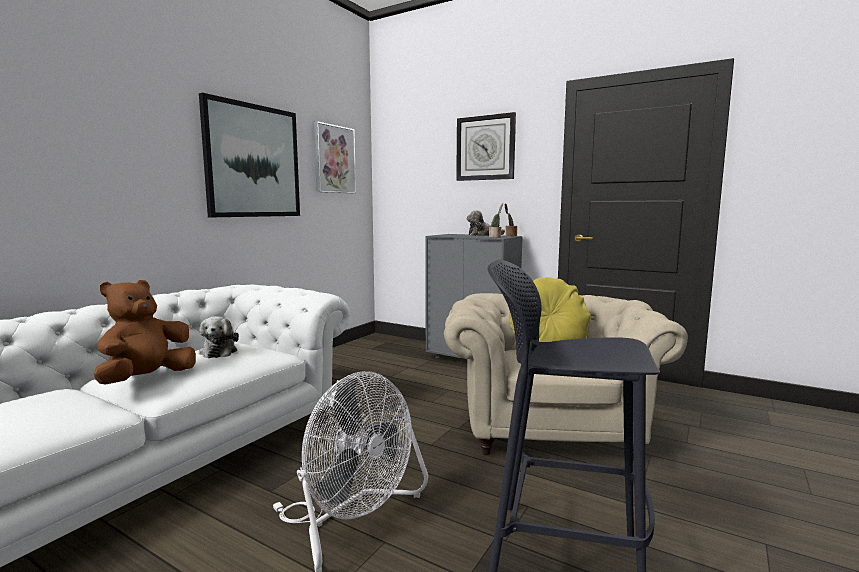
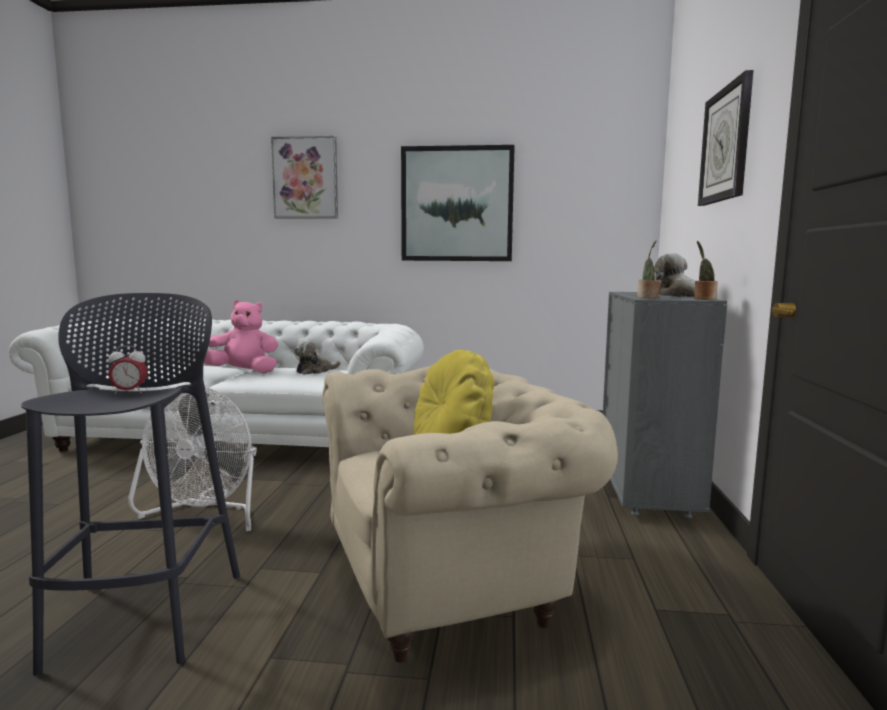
camera: 65 degrees right, 0 degrees up
brown plush toy [94,280,196,385] -> pink plush toy [204,300,278,373]
picture [314,121,356,193] -> picture moved to [271,136,338,219]
none -> alarm clock [108,346,148,394]

